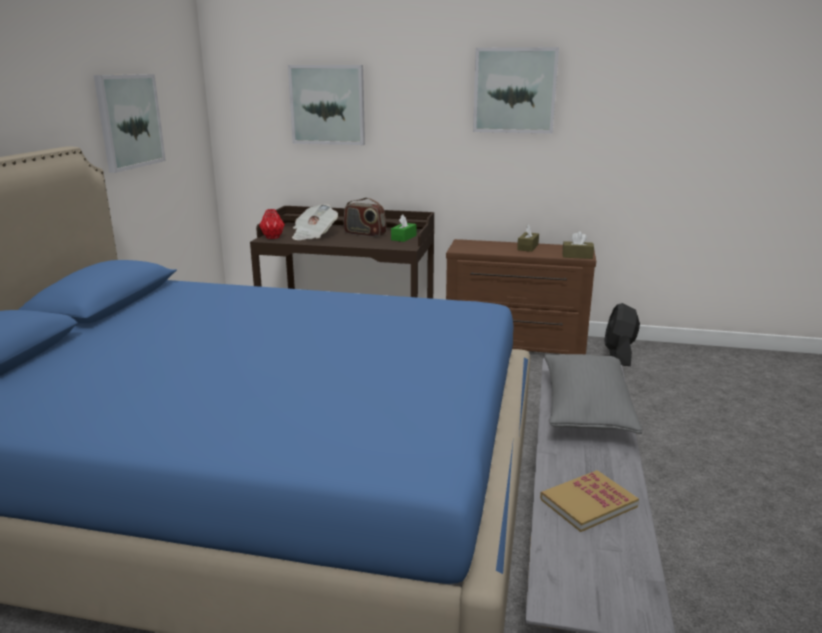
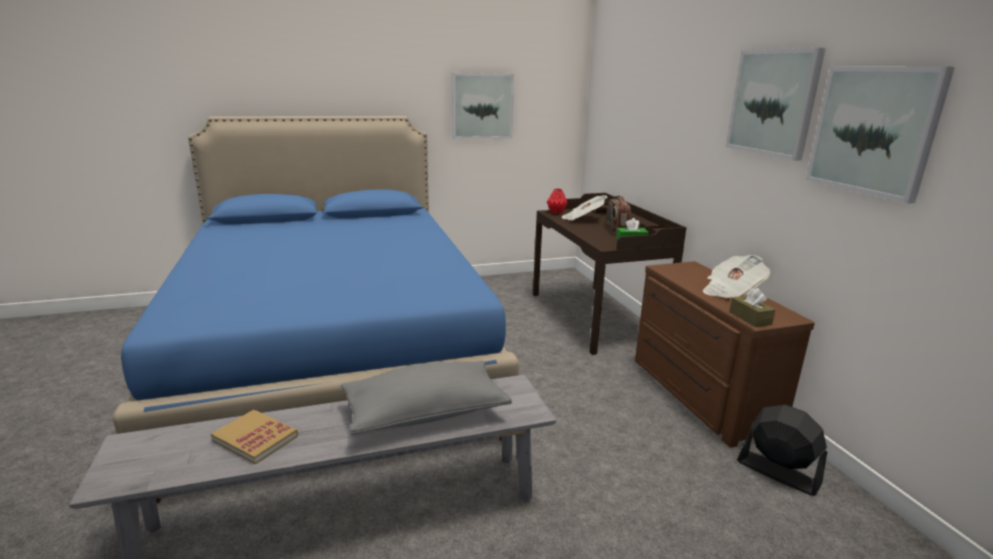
camera: 60 degrees right, 0 degrees up
picture [288,65,365,145] -> picture moved to [806,66,955,204]
brown tissue box [517,224,539,252] -> newspaper [703,255,770,298]
black fan [604,303,640,366] -> black fan turned 60 degrees clockwise [737,405,827,496]

